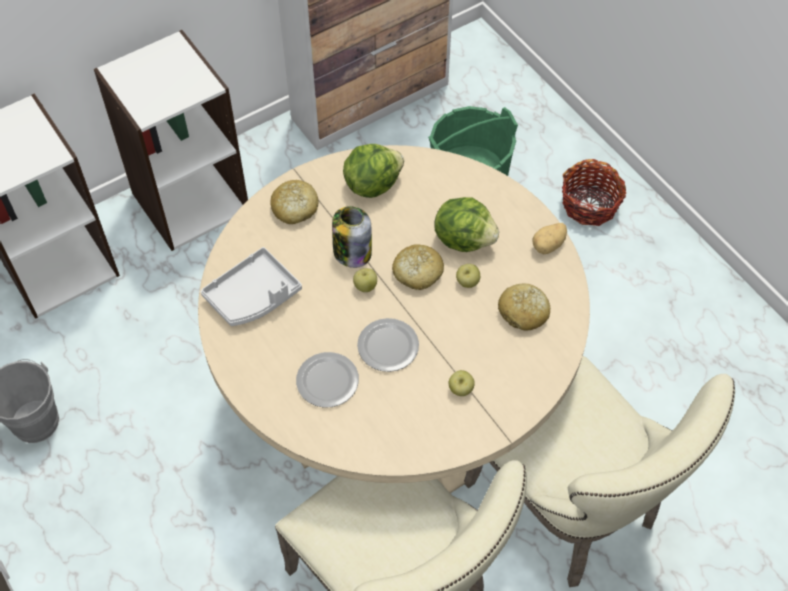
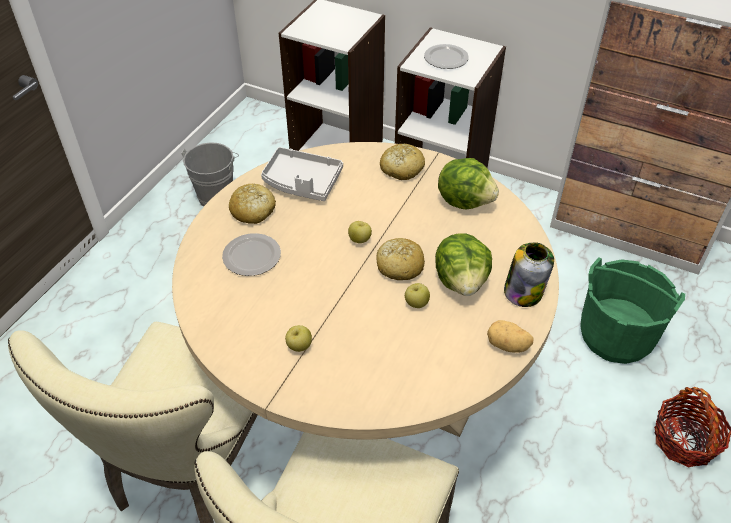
camera: 60 degrees right, 10 degrees down
jar [332,206,372,268] -> jar moved to [504,242,554,307]
plate [357,318,419,372] -> plate moved to [424,44,469,69]
bread [498,283,550,330] -> bread moved to [229,184,276,224]

